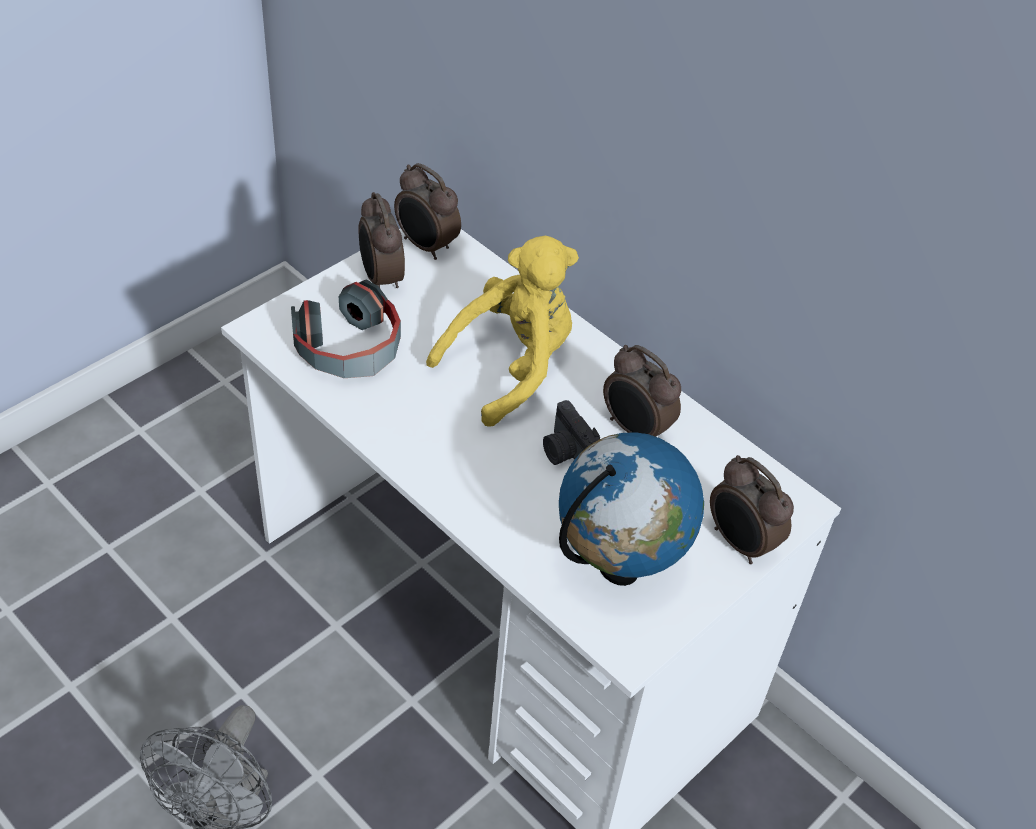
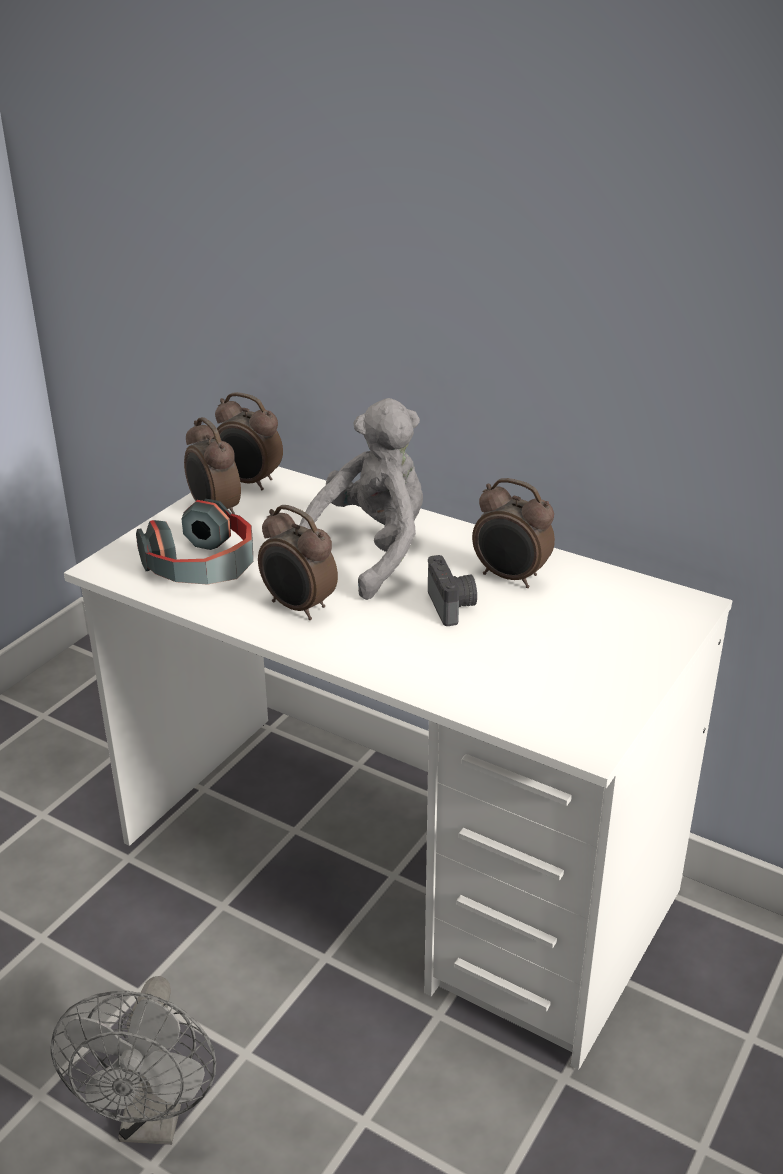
camera: 10 degrees left, 15 degrees down
yellow plush toy [426,236,579,427] -> grey plush toy [299,398,423,600]
camera [543,400,600,465] -> camera turned 150 degrees counterclockwise [428,555,477,626]
globe [559,432,704,586] -> none
alarm clock [710,455,794,564] -> alarm clock moved to [258,505,338,620]

